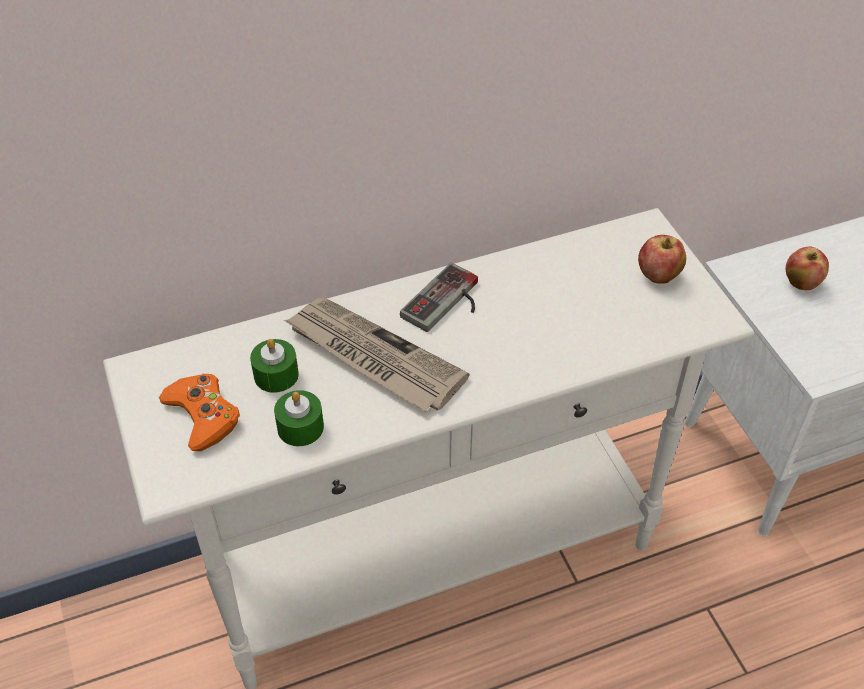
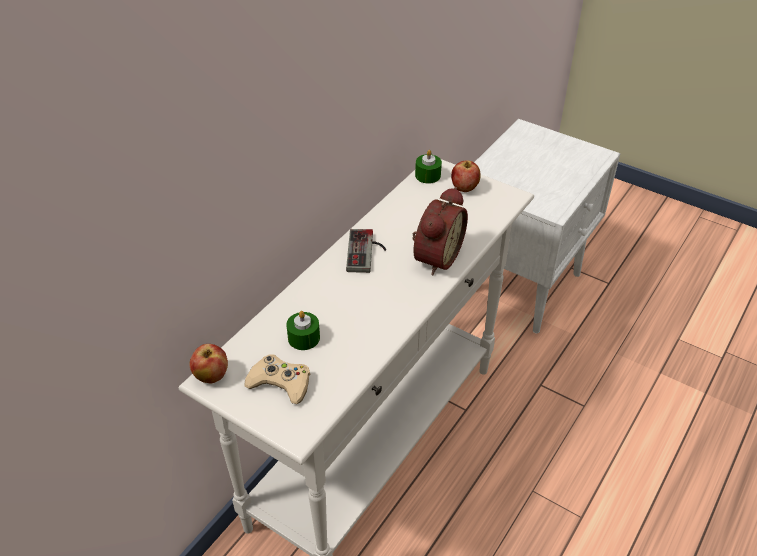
camera: 35 degrees left, 5 degrees down
orange game controller [159,374,240,451] -> beige game controller [244,354,310,404]
green candle [274,390,324,446] -> green candle moved to [415,150,442,184]
newspaper [284,298,470,412] -> none
apple [786,247,829,290] -> apple moved to [190,344,228,383]
none -> alarm clock [412,187,468,276]

